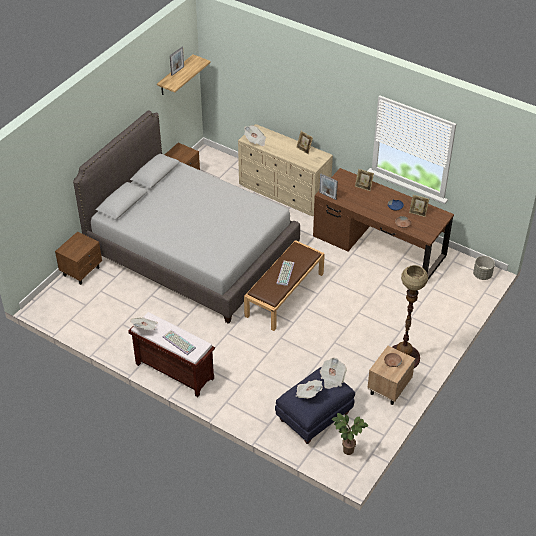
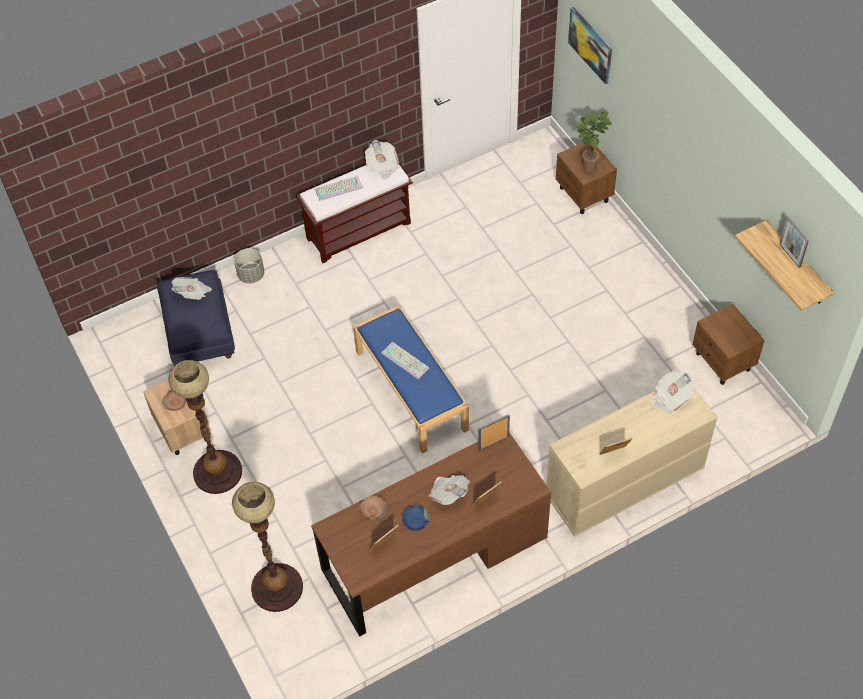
camera: 120 degrees right, 10 degrees up
grey bed [73,111,300,324] -> none
brown bench [244,240,325,331] -> blue bench [353,305,469,454]
newspaper [320,358,347,389] -> newspaper moved to [428,475,470,505]
potted plant [332,413,368,455] -> potted plant moved to [575,112,612,172]
grey planter [473,256,495,280] -> grey planter moved to [234,248,264,283]
none -> floor lamp [232,482,303,612]
none -> picture [568,7,612,84]

